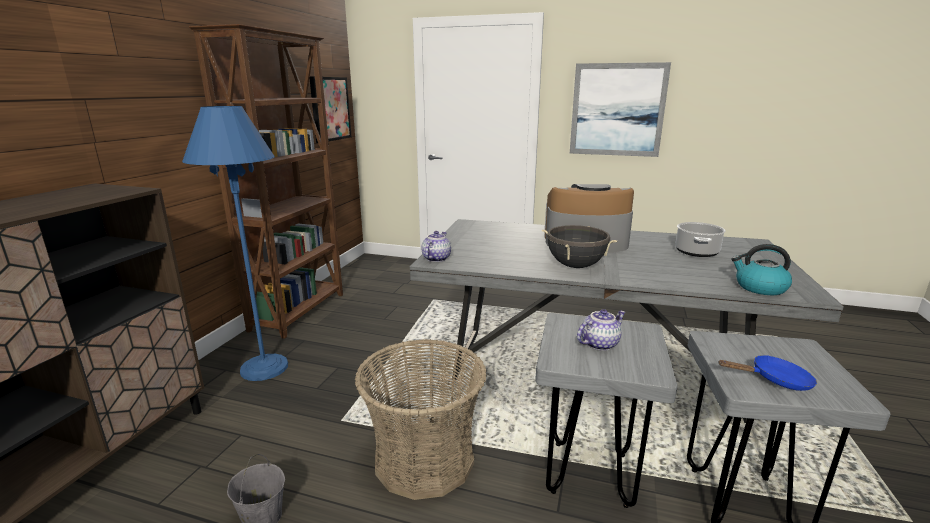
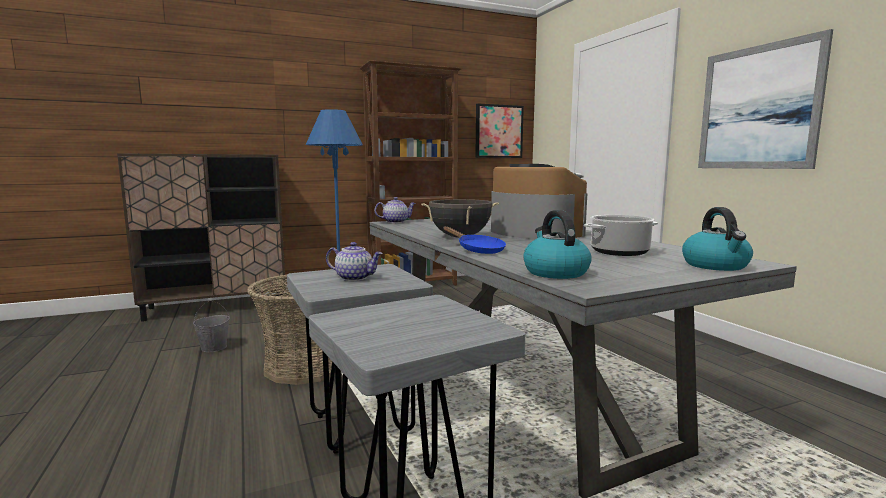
camera: 50 degrees right, 10 degrees down
blue frying pan [719,355,817,391] -> blue frying pan moved to [444,226,506,254]
none -> kettle [682,207,753,271]

